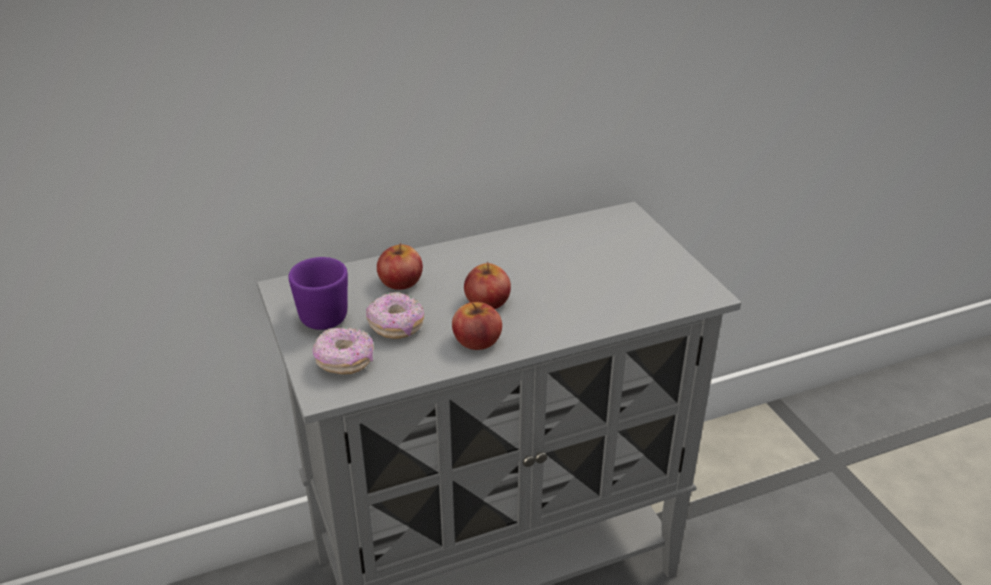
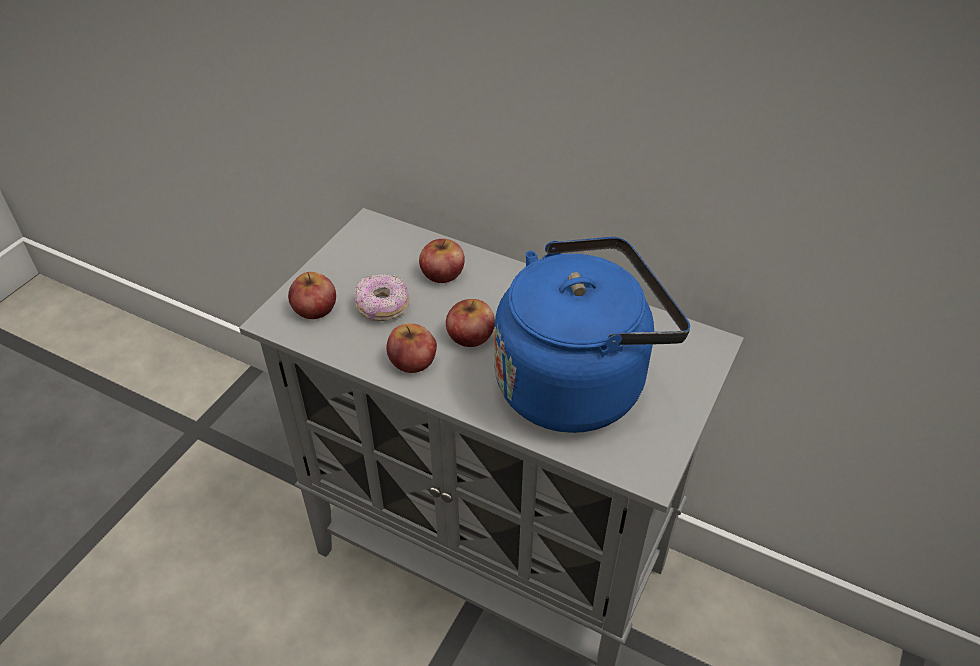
camera: 50 degrees right, 10 degrees up
purple mug [289,257,348,330] -> none
donut [313,327,374,374] -> apple [288,272,336,319]
none -> blue kettle [494,237,690,433]

